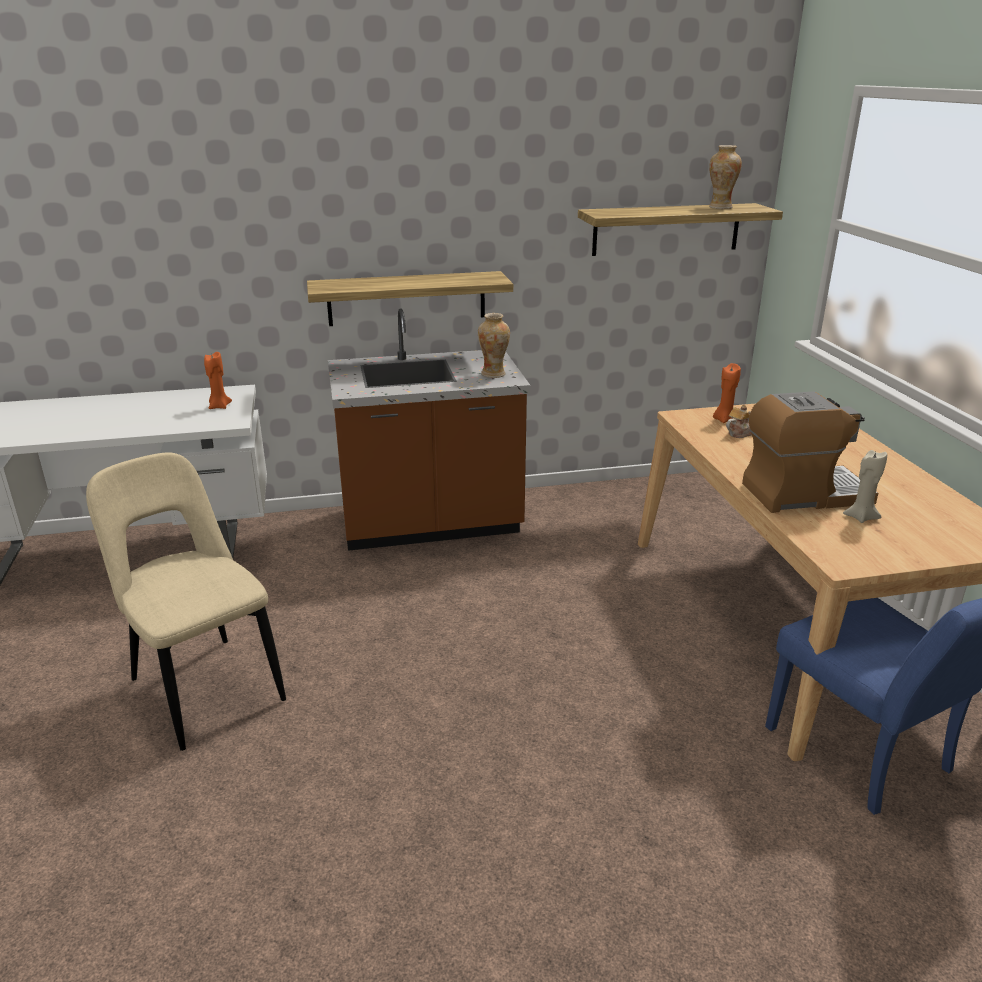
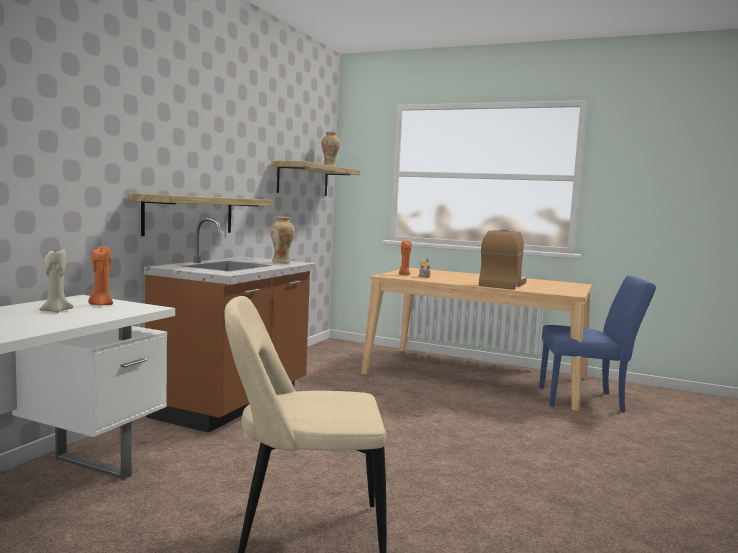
camera: 55 degrees left, 20 degrees down
beige candle [843,450,887,523] -> beige candle moved to [39,249,73,313]

